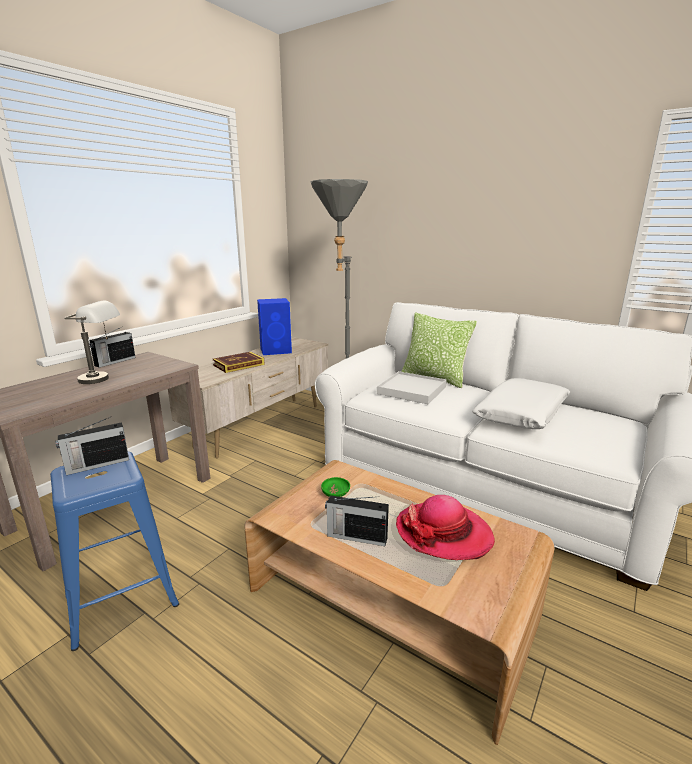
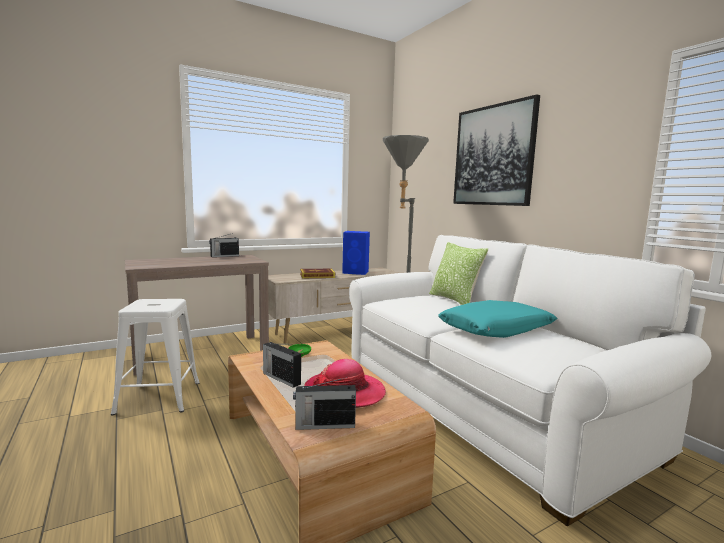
camera: 25 degrees right, 10 degrees down
blue stool [50,451,179,651] -> white stool [111,299,199,415]
radio [55,416,129,475] -> radio moved to [293,377,356,430]
grey table lamp [64,300,120,384] -> none
white tray [377,371,447,404] -> none
white pillow [472,378,571,429] -> turquoise pillow [438,300,557,338]
none -> picture [453,94,540,206]

